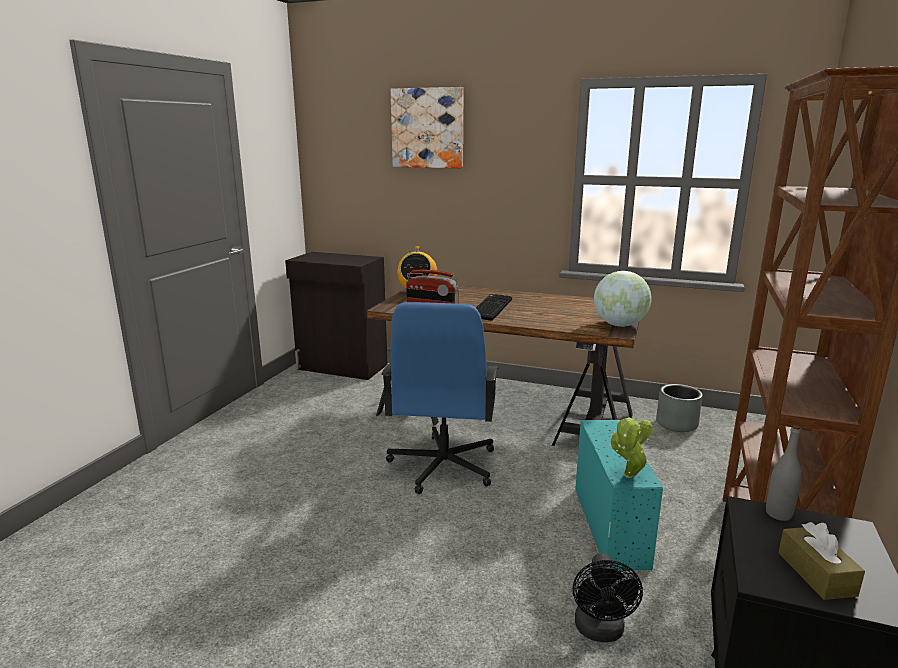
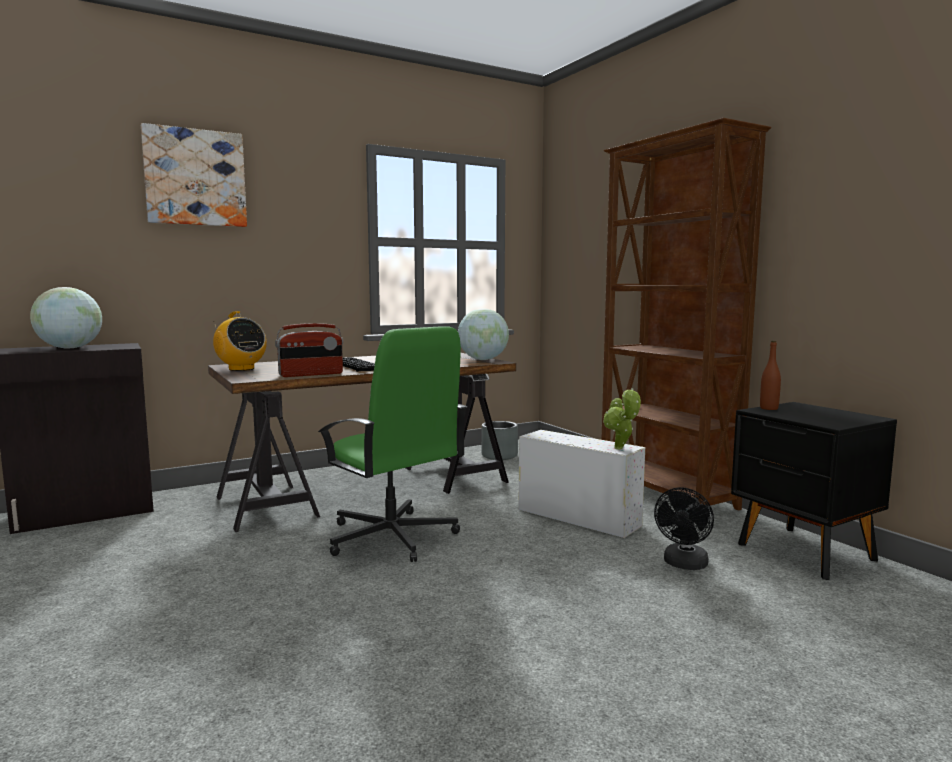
camera: 50 degrees left, 10 degrees down
blue office chair [381,302,498,494] -> green office chair [318,326,467,562]
black fan [573,553,643,642] -> black fan turned 75 degrees clockwise [654,487,714,570]
turquoise storage box [575,420,663,570] -> white storage box [518,430,645,538]
grey bottle [766,425,801,521] -> brown bottle [760,341,781,410]
brown tissue box [778,522,865,600] -> none
none -> globe [30,287,102,348]

